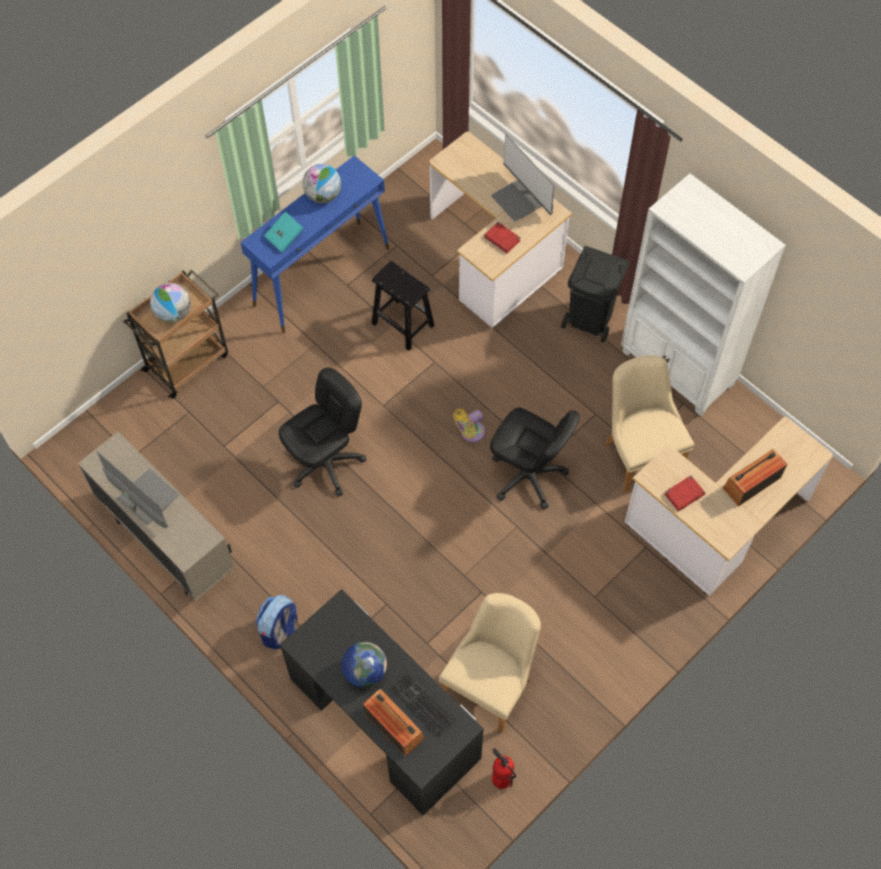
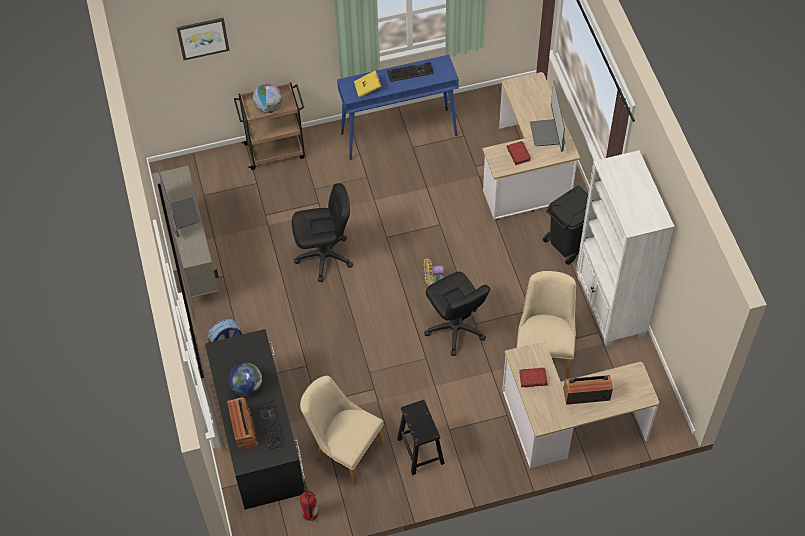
camera: 30 degrees right, 5 degrees down
turquoise book [264,212,304,252] -> yellow book [354,71,381,97]
globe [302,164,341,203] -> keyboard [387,62,434,82]
black stool [372,261,434,351] -> black stool moved to [397,400,445,475]
beige chair [439,593,541,734] -> beige chair turned 120 degrees counterclockwise [300,376,384,486]
none -> picture [176,17,230,60]

